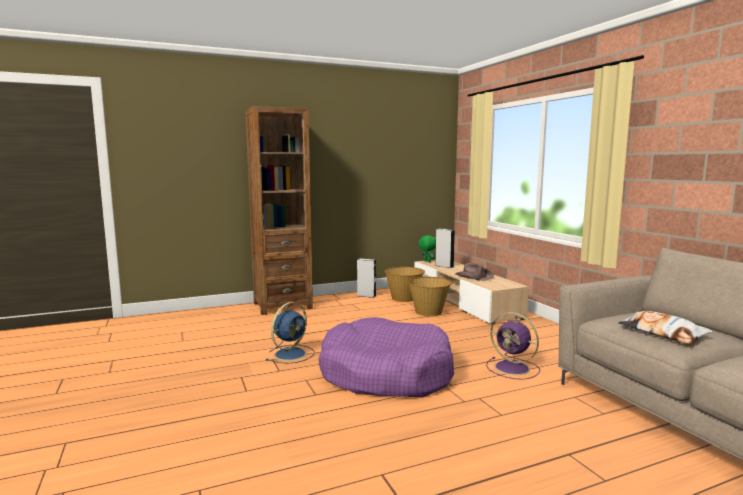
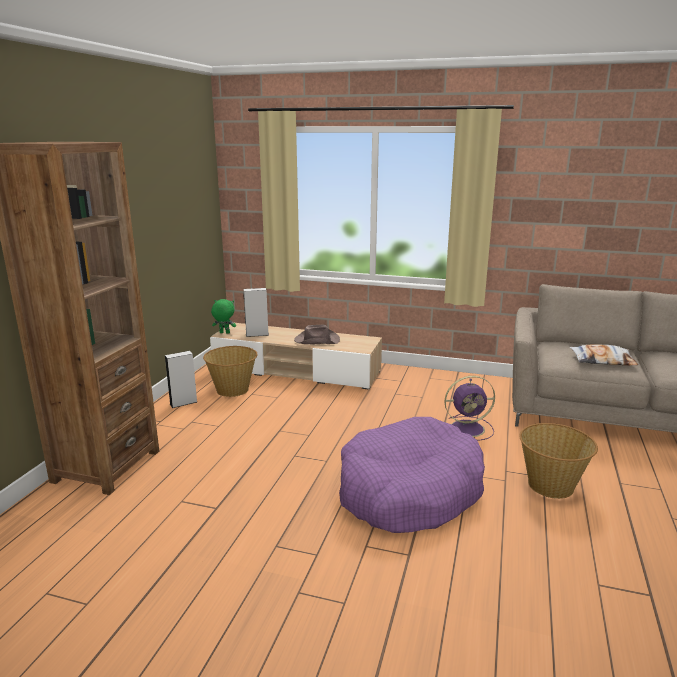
camera: 50 degrees left, 10 degrees up
blue fan [265,302,315,364] -> none
basket [408,277,452,316] -> basket moved to [519,423,598,499]

